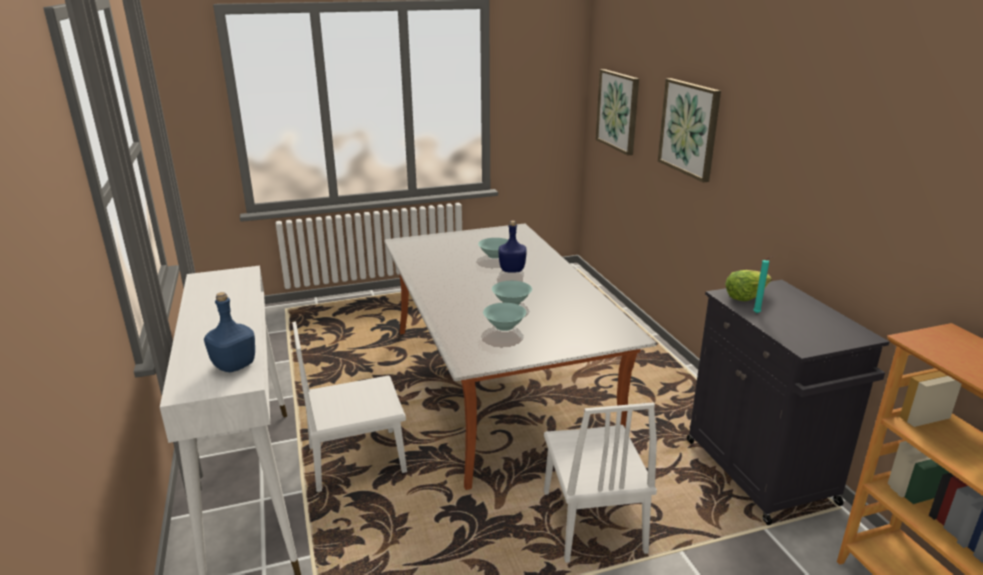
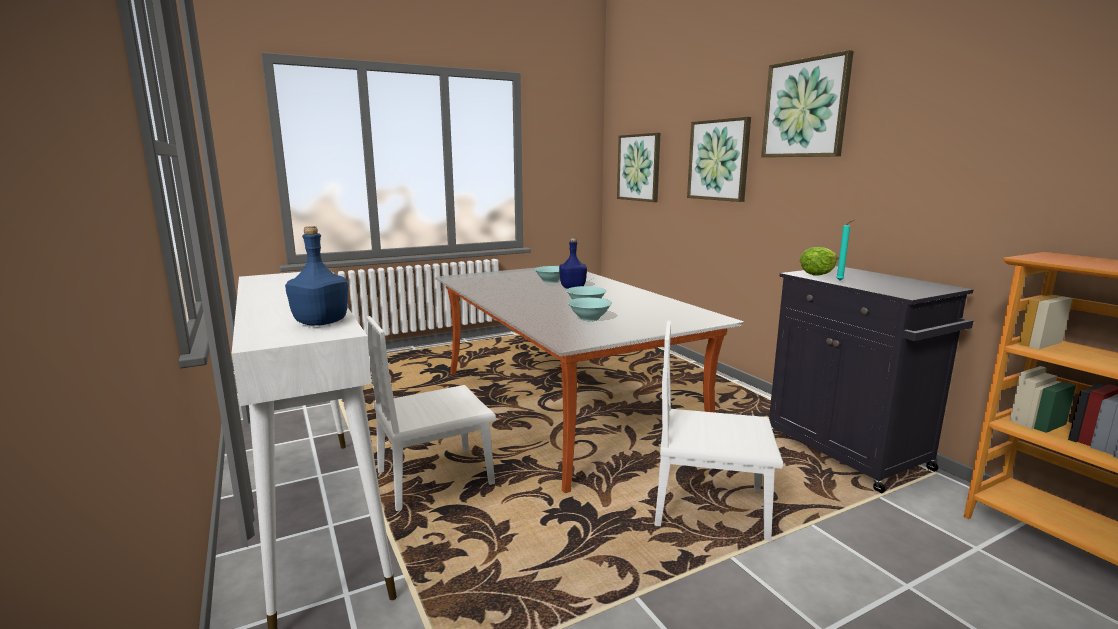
camera: 10 degrees left, 10 degrees down
white chair [544,403,657,563] -> white chair turned 120 degrees clockwise [654,321,783,542]
none -> picture [761,50,854,157]

